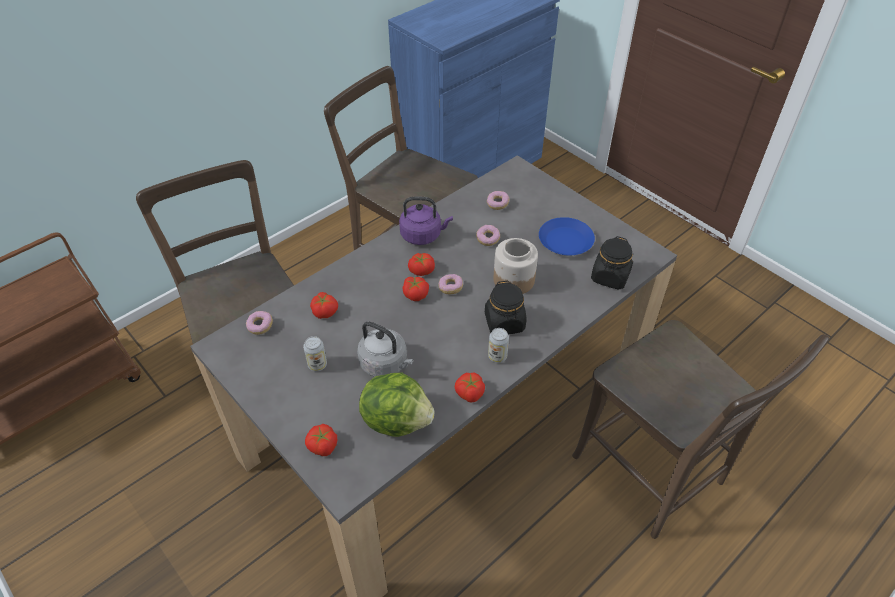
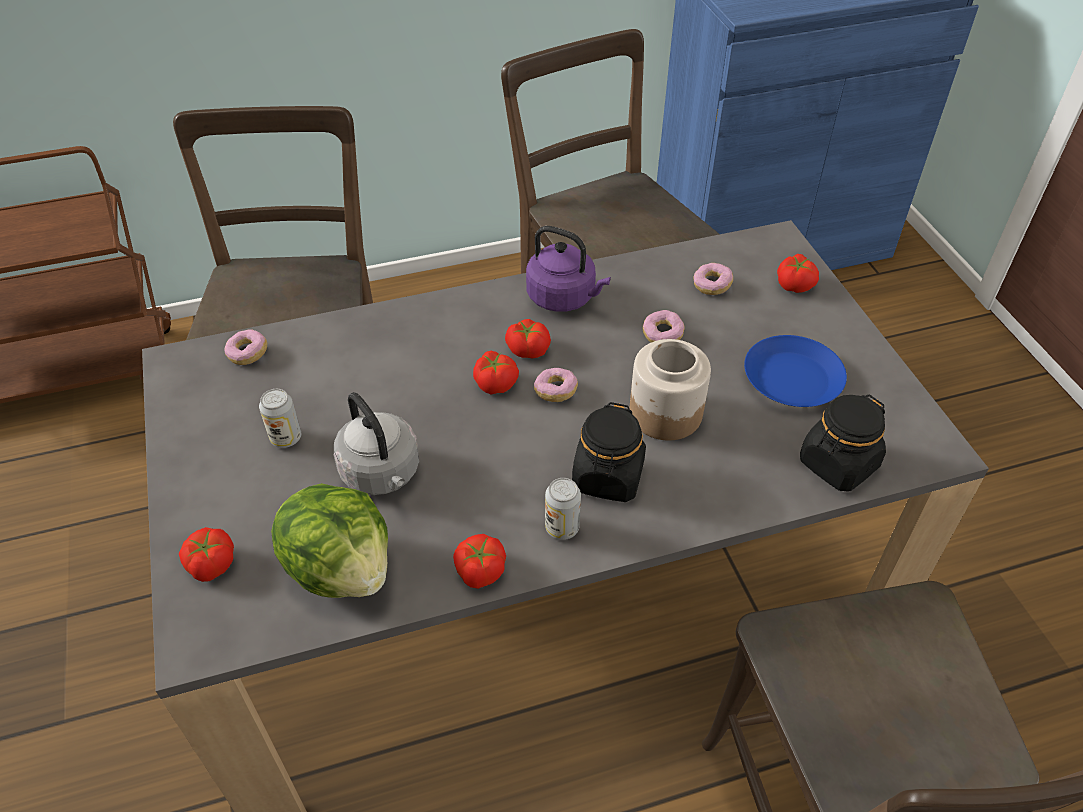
camera: 25 degrees right, 0 degrees up
tomato [310,292,338,319] -> tomato moved to [777,254,819,293]

